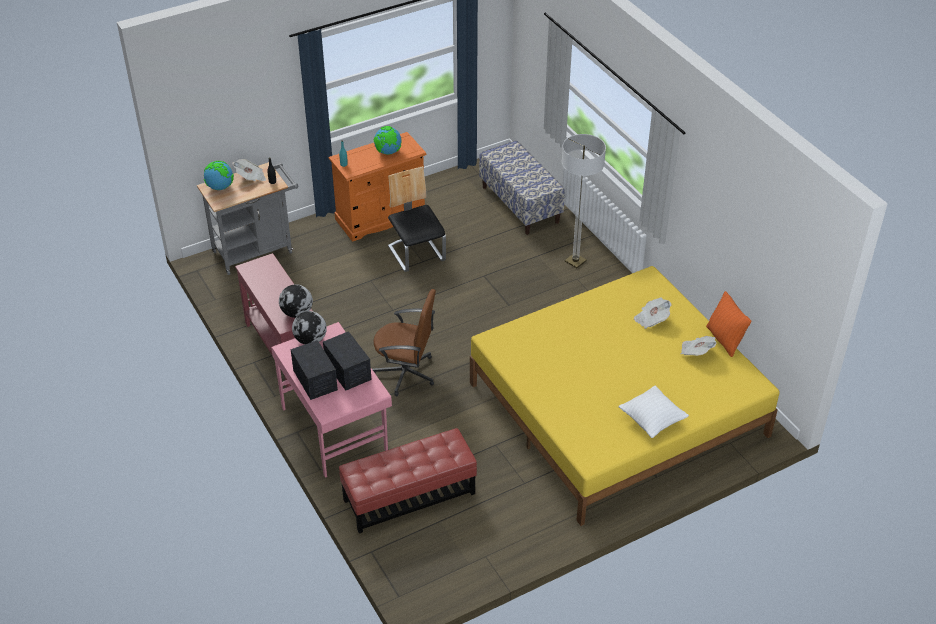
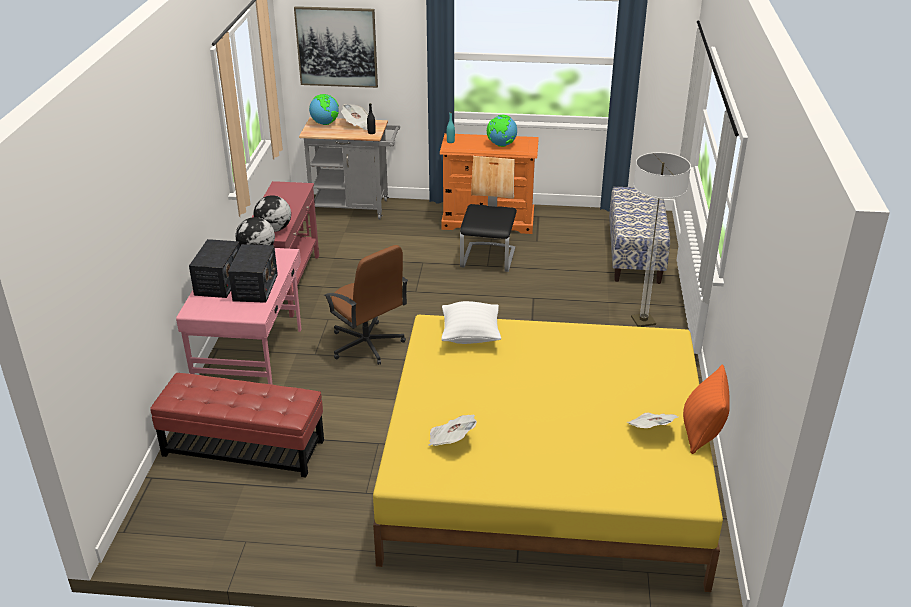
camera: 35 degrees right, 10 degrees down
white pillow [618,386,689,438] -> white pillow moved to [441,301,501,344]
newspaper [634,298,672,329] -> newspaper moved to [429,415,477,446]
none -> picture [294,6,378,88]

